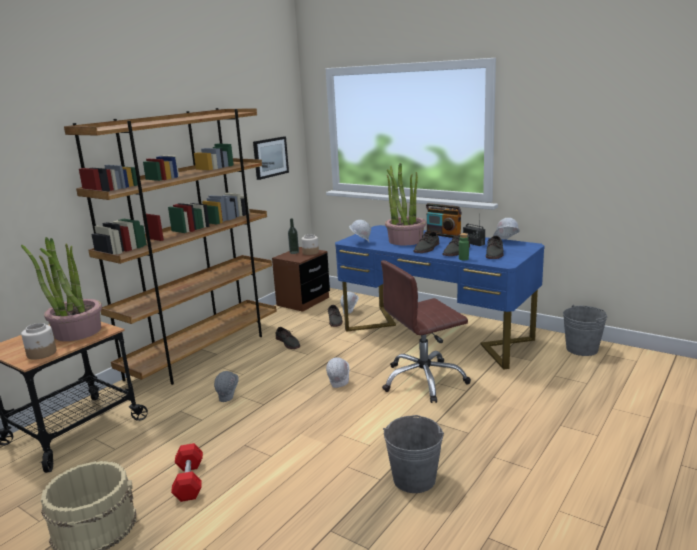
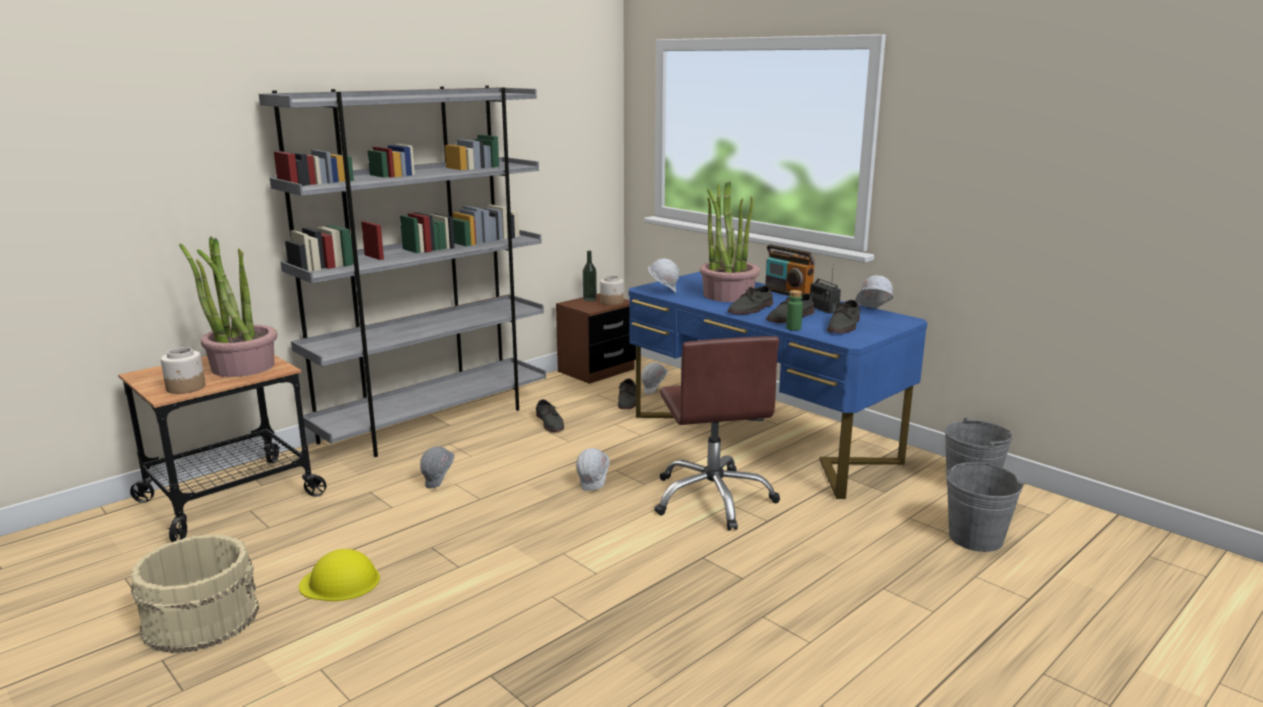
camera: 10 degrees right, 0 degrees up
brown bookcase [64,108,277,385] -> grey bookcase [259,86,546,457]
red dumbbell [171,443,203,502] -> yellow hard hat [299,549,380,601]
picture [253,136,289,180] -> none
brown office chair [381,260,471,403] -> brown office chair turned 90 degrees counterclockwise [654,336,780,530]
grey bucket [383,415,444,493] -> grey bucket moved to [946,462,1024,552]

